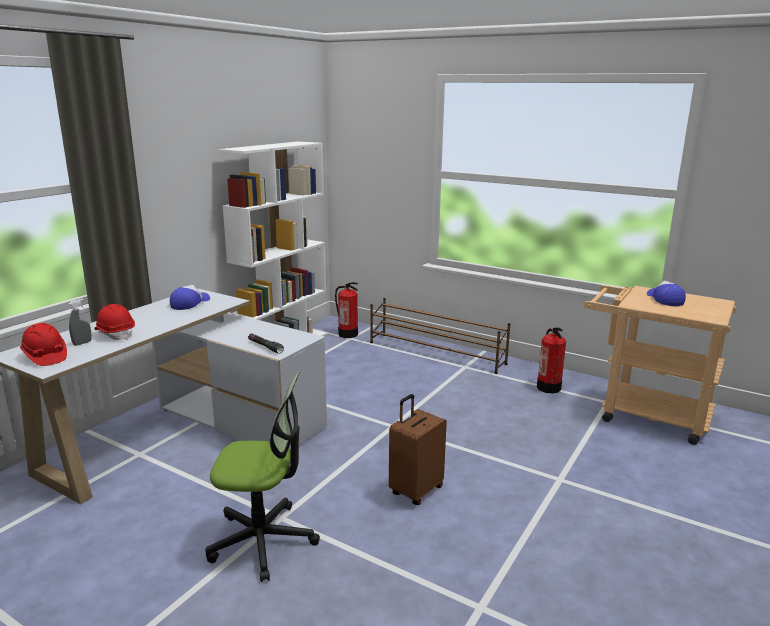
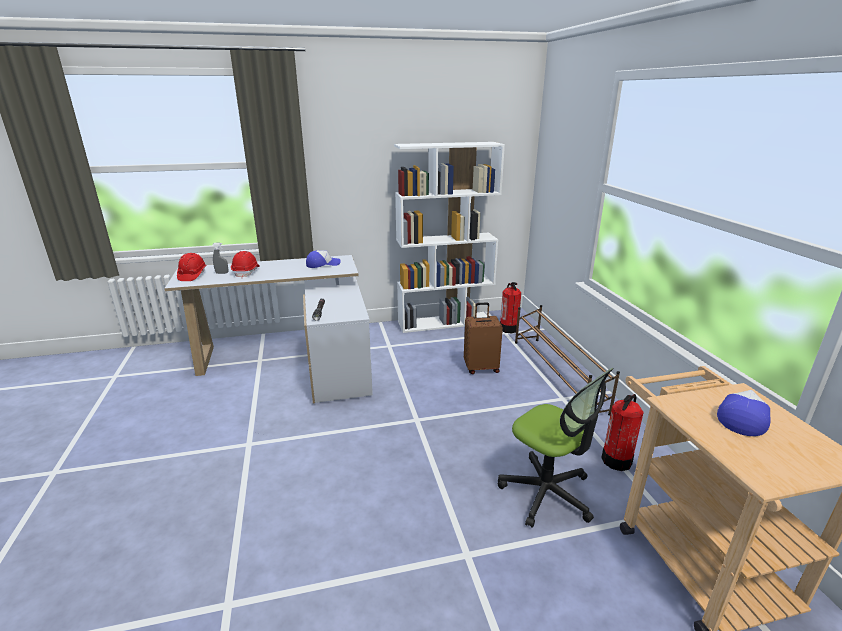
camera: 45 degrees right, 5 degrees up
office chair [205,372,320,582] -> office chair moved to [498,368,614,528]
brown suitcase [389,394,447,505] -> brown suitcase moved to [464,303,503,374]

